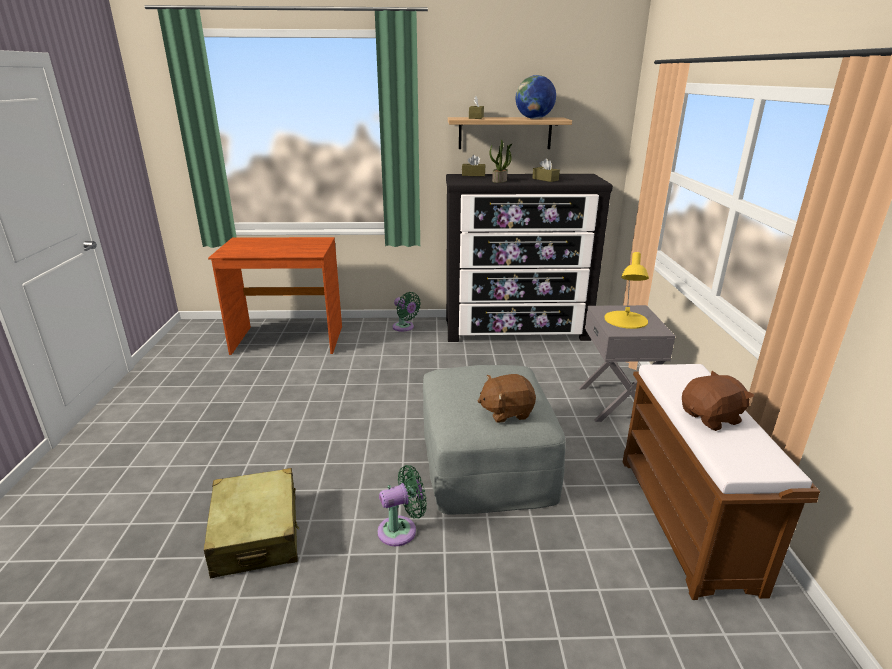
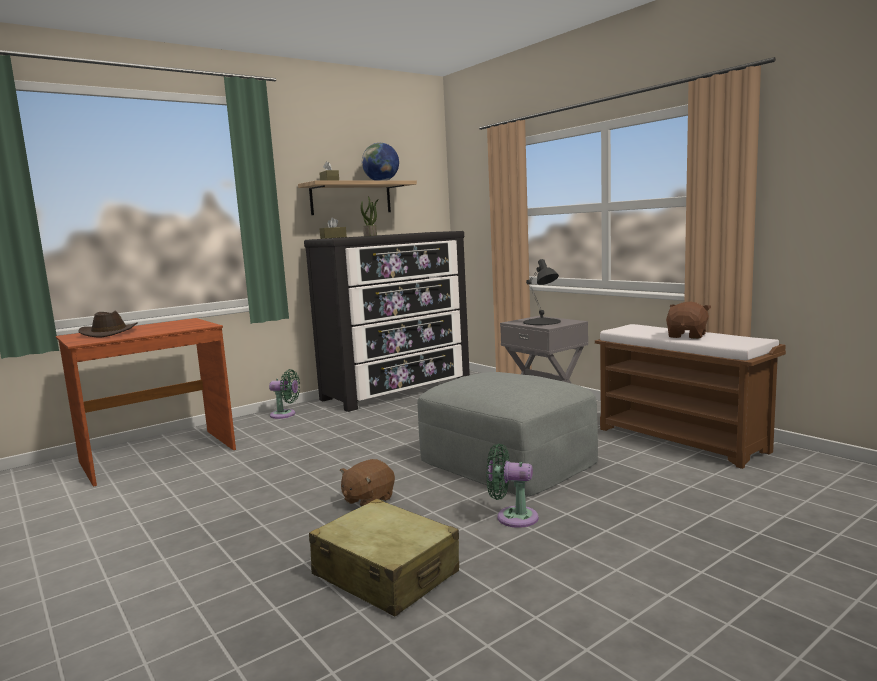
camera: 35 degrees left, 15 degrees down
green fan [377,465,427,546] -> green fan turned 105 degrees counterclockwise [486,443,539,528]
brown plush toy [478,374,536,423] -> brown plush toy moved to [340,459,395,506]
brown tissue box [532,158,560,182] -> none
yellow table lamp [604,252,649,329] -> black table lamp [523,259,561,325]
none -> brown hat [79,311,138,337]

